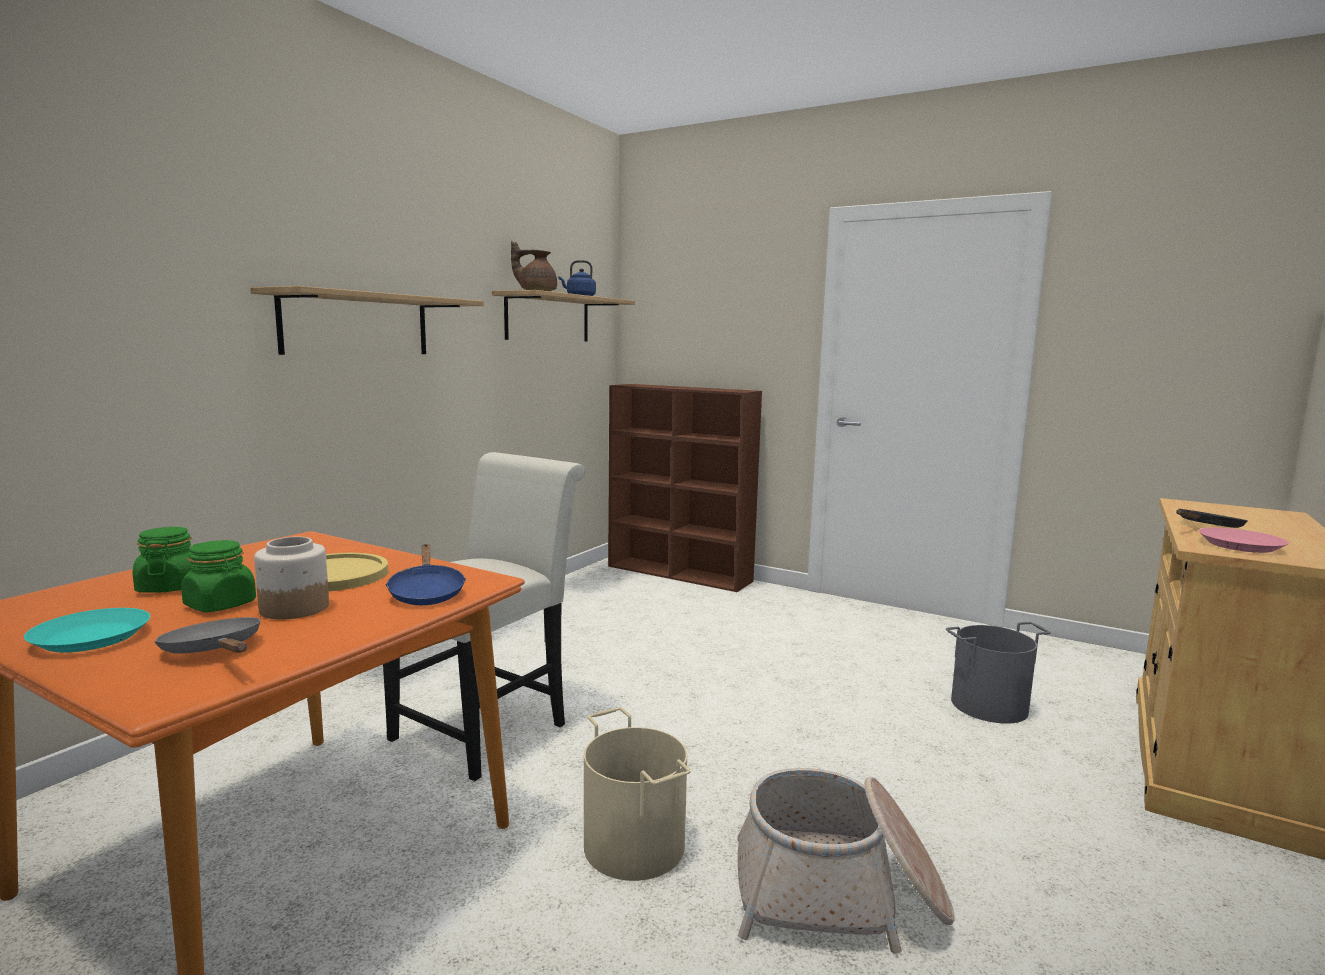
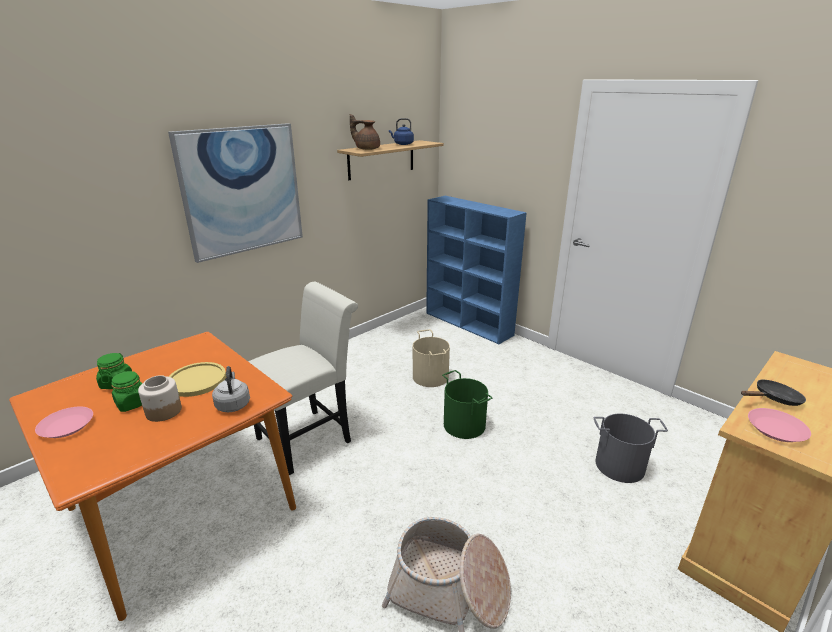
camera: 15 degrees right, 15 degrees up
turquoise plate [24,608,150,653] -> pink plate [35,407,93,438]
grey frying pan [154,617,261,654] -> none
shelf [250,286,484,355] -> picture [168,123,303,263]
blue frying pan [385,544,466,605] -> grey kettle [212,366,250,412]
beige bucket [584,707,691,881] -> beige bucket moved to [413,329,450,387]
brown bookcase [608,384,762,592] -> blue bookcase [426,196,527,344]
none -> green bucket [442,370,492,439]

